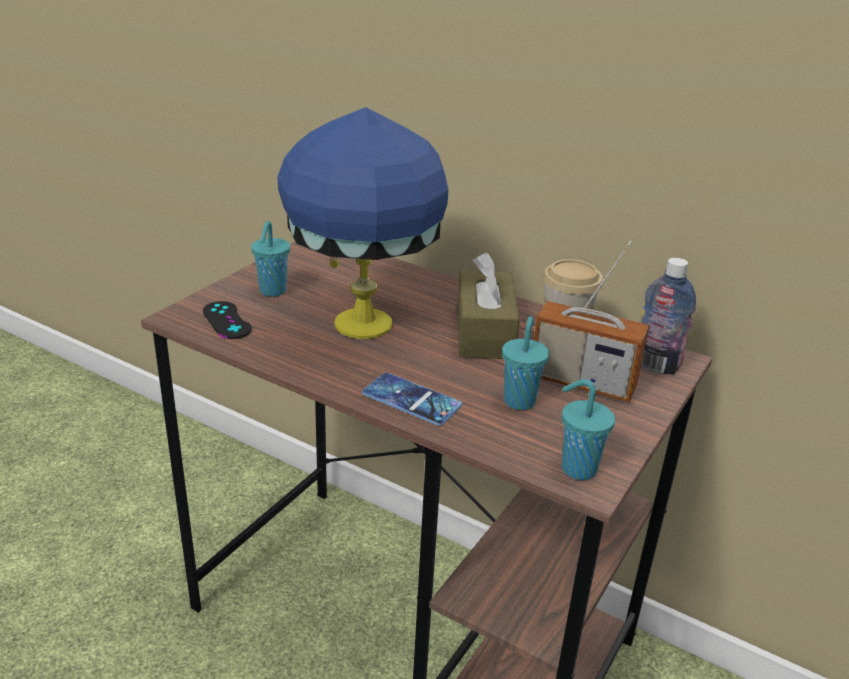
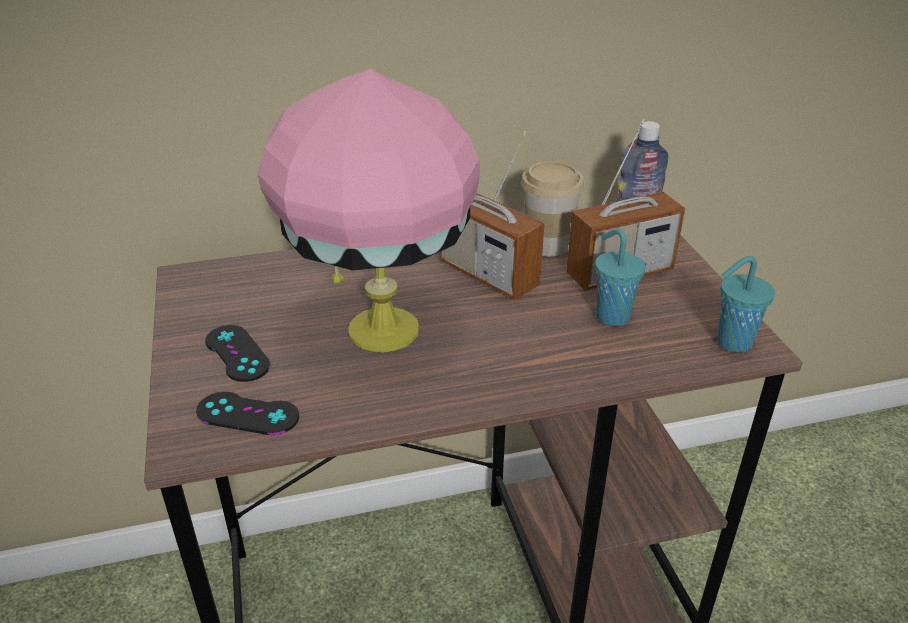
camera: 45 degrees left, 5 degrees up
turquoise cup [251,221,290,297] -> black game controller [205,325,270,382]
blue table lamp [277,107,448,339] -> pink table lamp [258,69,480,353]
phone [362,372,462,426] -> none
brown tissue box [457,252,520,359] -> radio [439,131,544,300]

